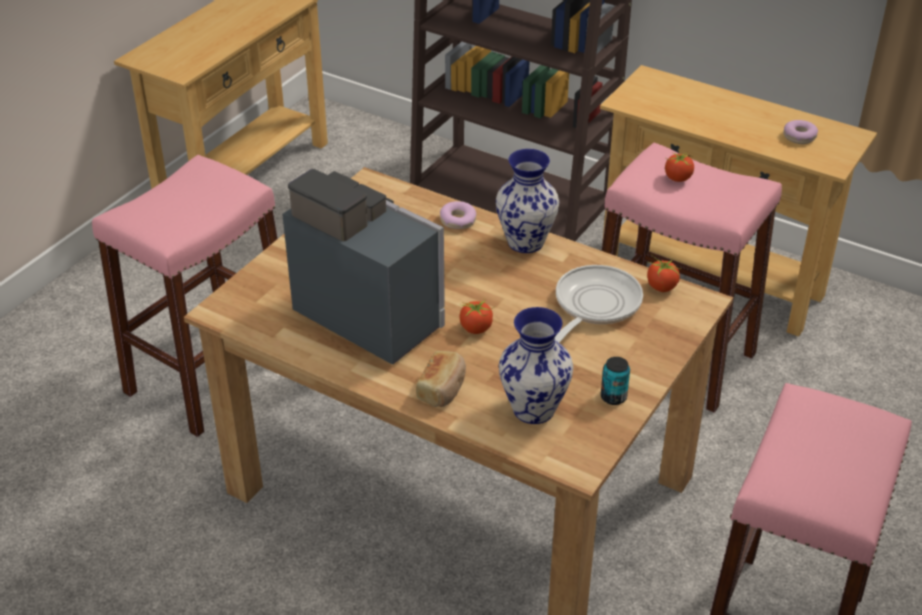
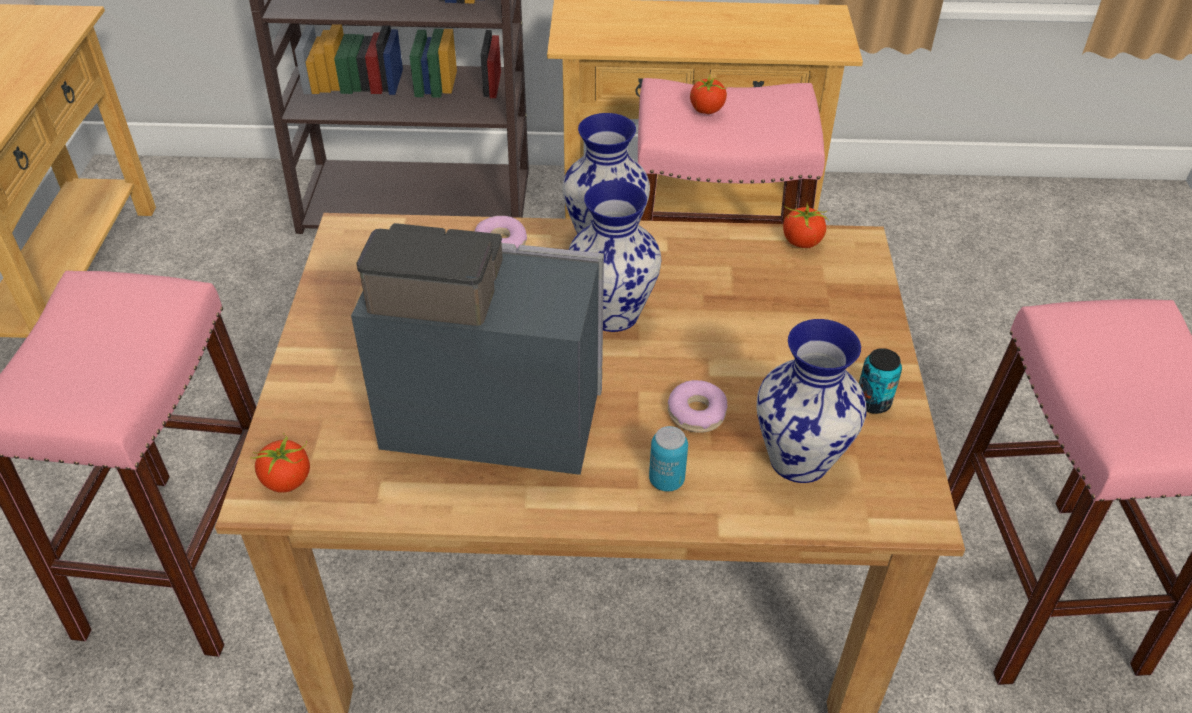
camera: 30 degrees left, 5 degrees up
bread [416,351,466,407] -> can [649,426,688,491]
tomato [459,298,495,334] -> tomato moved to [250,433,310,493]
frying pan [555,265,643,343] -> none
donut [783,120,818,144] -> donut moved to [668,380,727,433]
none -> vase [569,180,662,332]

